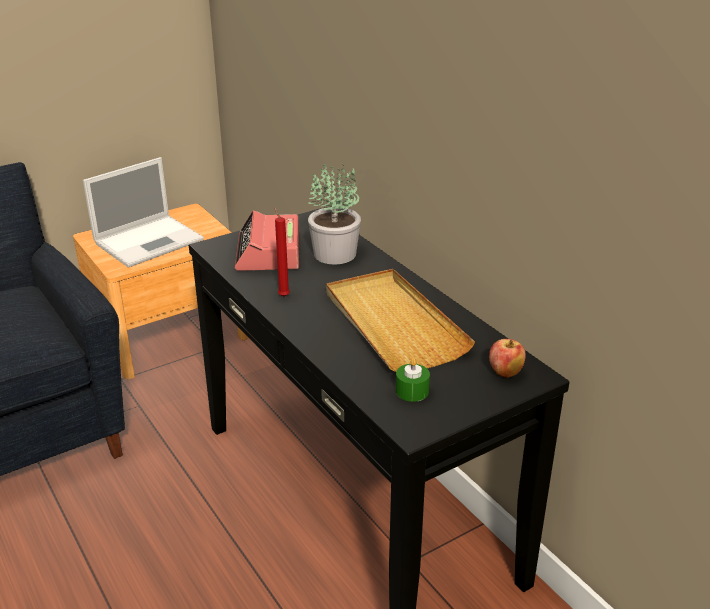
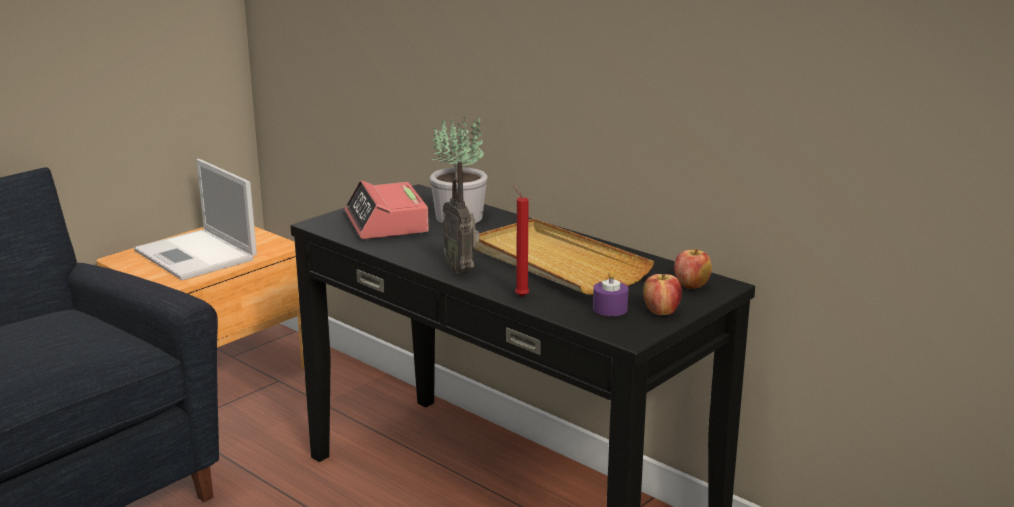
camera: 15 degrees left, 10 degrees down
laptop [83,157,204,268] -> laptop turned 105 degrees clockwise [134,159,257,280]
red candle [274,207,290,297] -> red candle moved to [513,185,529,297]
green candle [396,358,430,402] -> purple candle [593,270,629,316]
none -> radio [442,161,479,274]
none -> apple [643,274,682,315]

